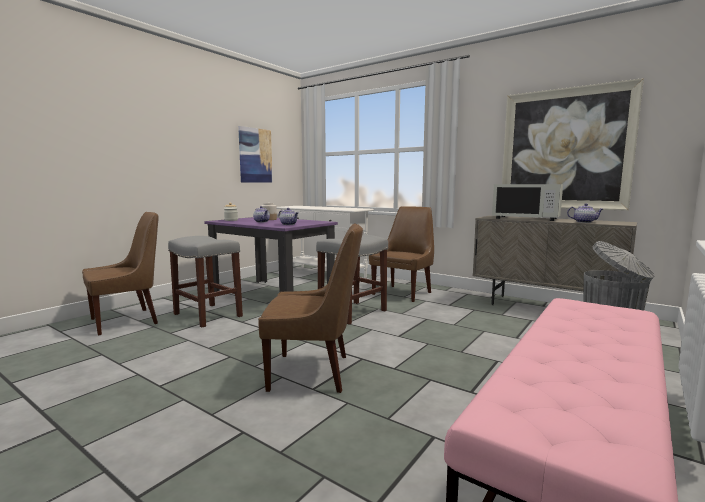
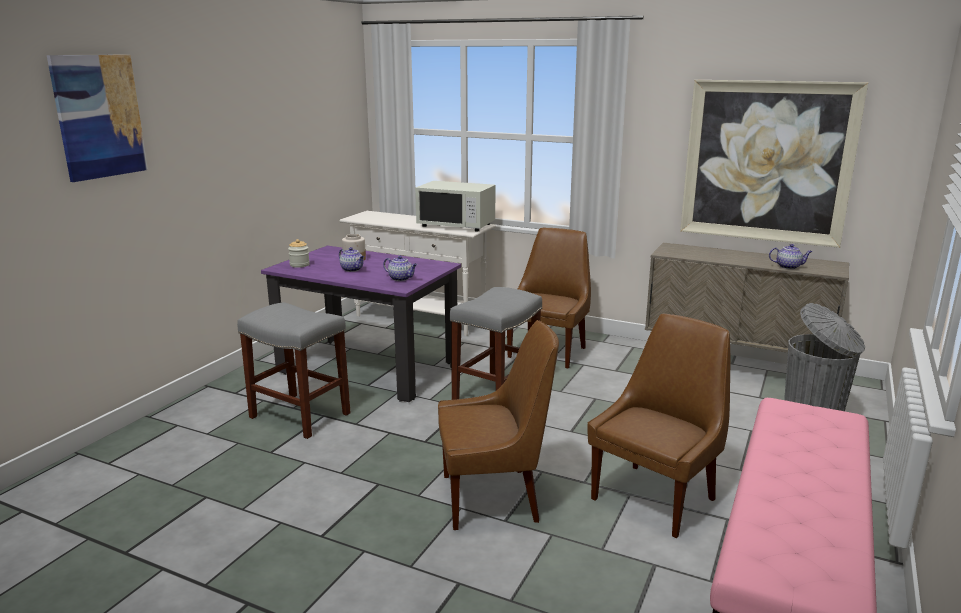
camera: 10 degrees left, 10 degrees up
brown chair [82,212,159,336] -> brown chair moved to [587,314,731,538]
picture [238,126,273,183] -> picture moved to [47,55,148,182]
white microwave [492,184,563,221] -> white microwave moved to [415,181,495,232]

